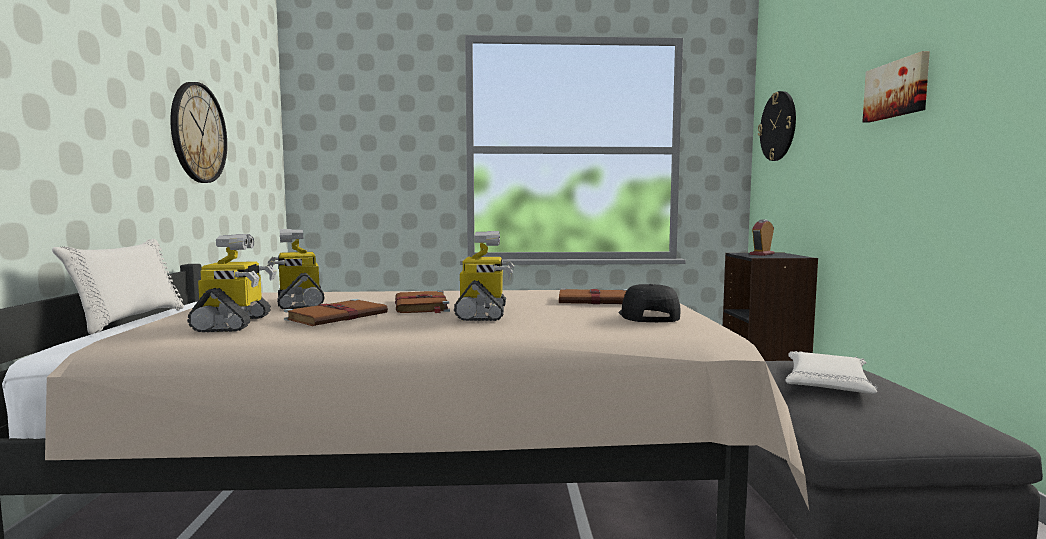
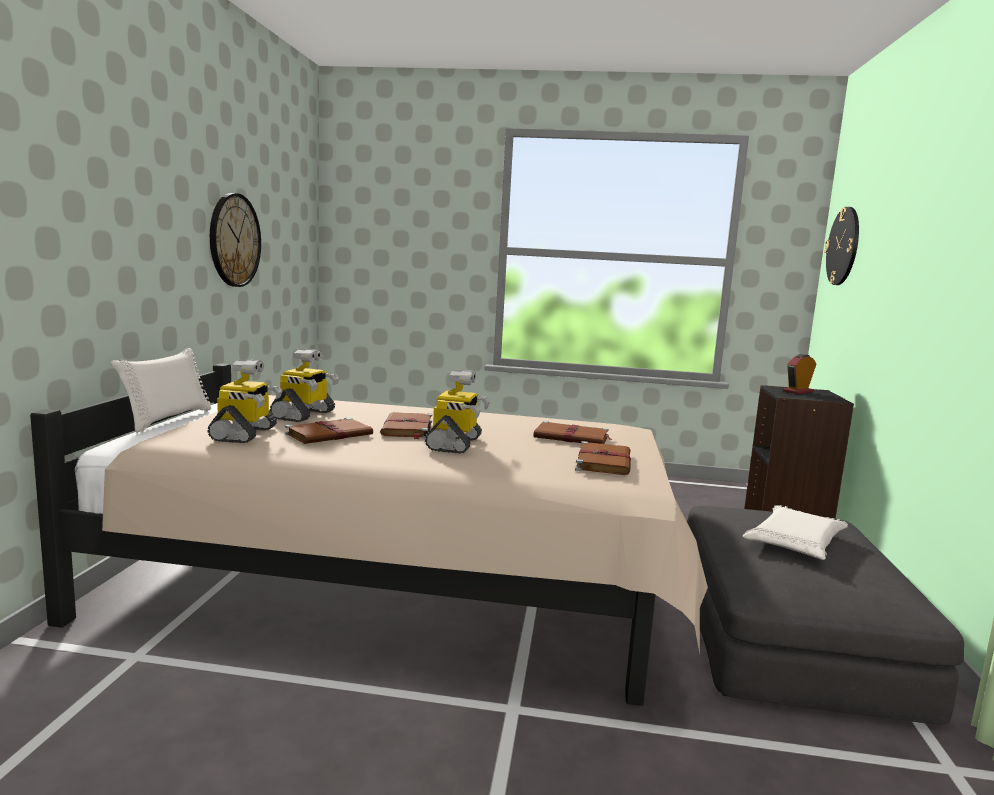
camera: 10 degrees right, 5 degrees up
toy robot [267,229,325,309] -> toy robot turned 150 degrees counterclockwise [270,349,339,422]
black cap [619,284,680,322] -> brown book [575,441,631,475]
picture [862,51,930,123] -> none

